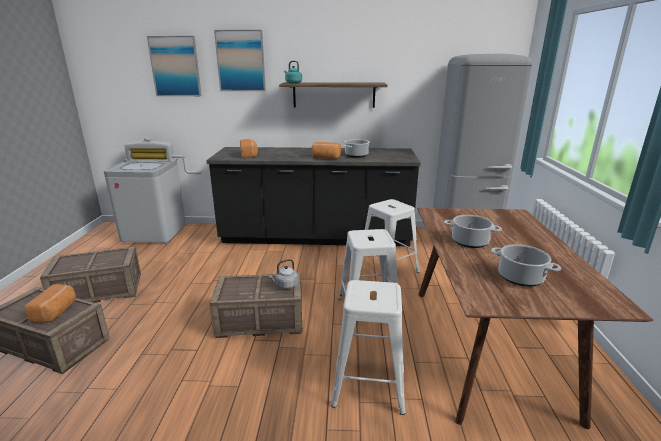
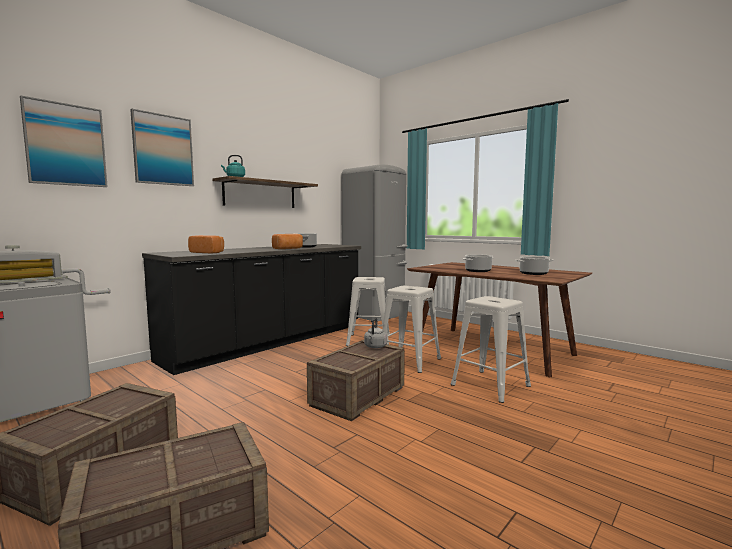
camera: 50 degrees left, 15 degrees down
bread [25,284,76,323] -> none

